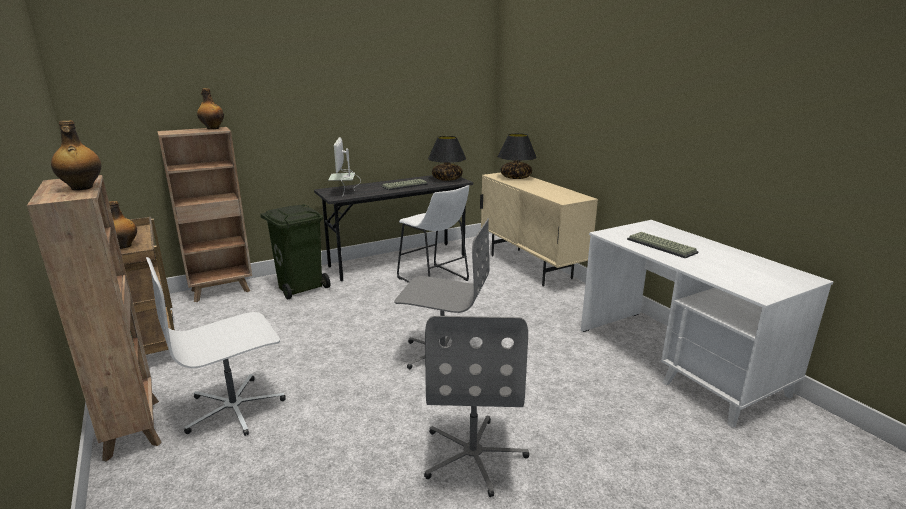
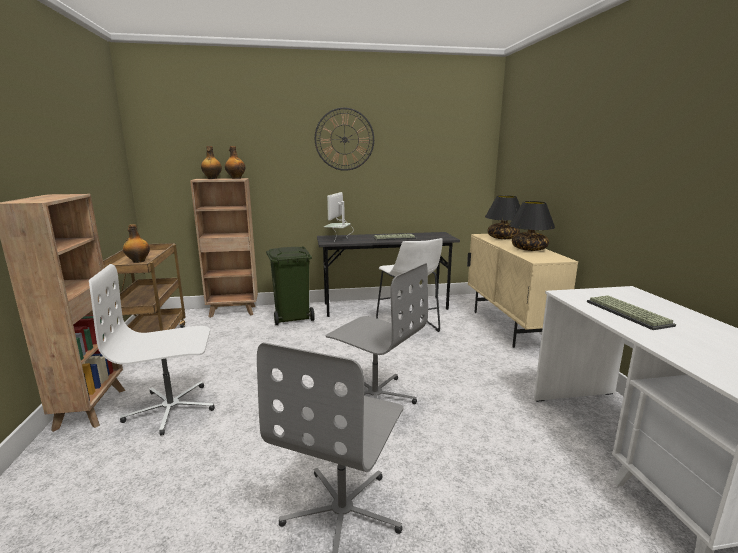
camera: 20 degrees right, 5 degrees down
bottle [51,120,101,190] -> bottle moved to [201,146,222,179]
black table lamp [428,136,466,181] -> black table lamp moved to [509,201,555,251]
none -> wall clock [315,107,374,171]

